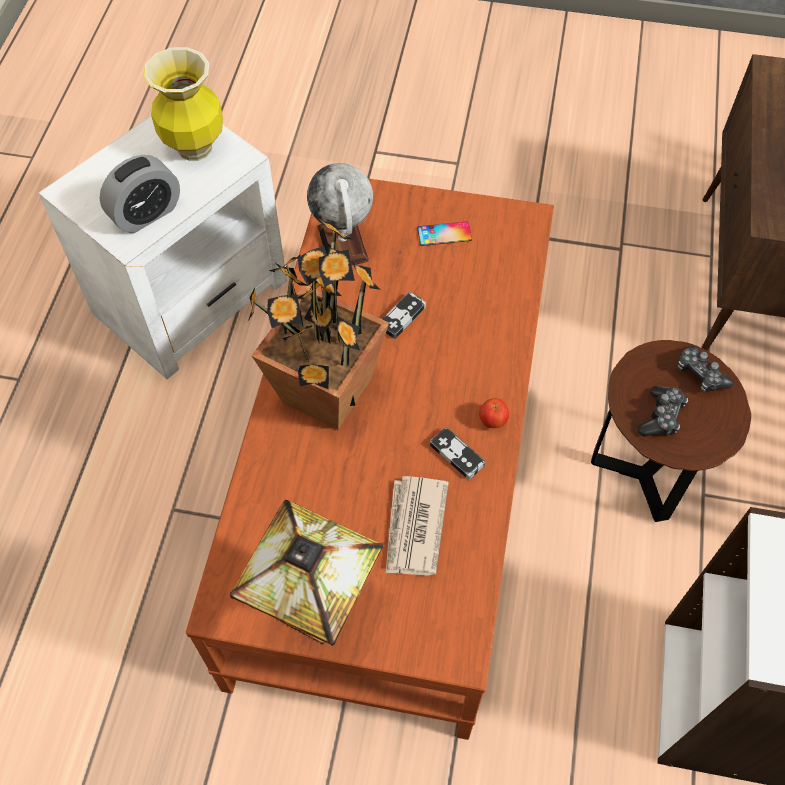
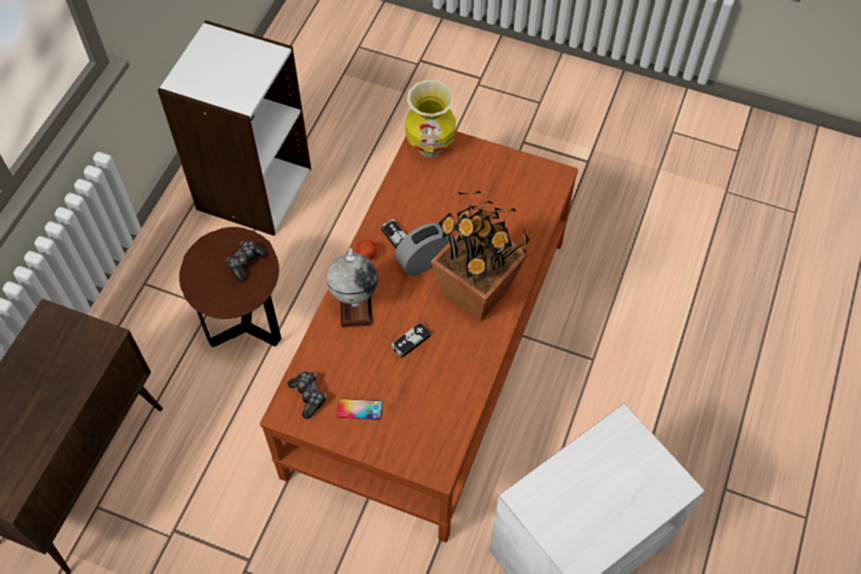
camera: 170 degrees left, 0 degrees up
alarm clock [100,155,180,233] -> alarm clock moved to [395,223,450,276]
vase [143,47,223,161] -> vase moved to [405,79,456,158]
table lamp [230,500,383,646] -> none
globe [307,163,373,265] -> globe moved to [327,248,378,328]
newspaper [386,476,449,576] -> none
game controller [678,346,733,393] -> game controller moved to [288,372,326,419]

